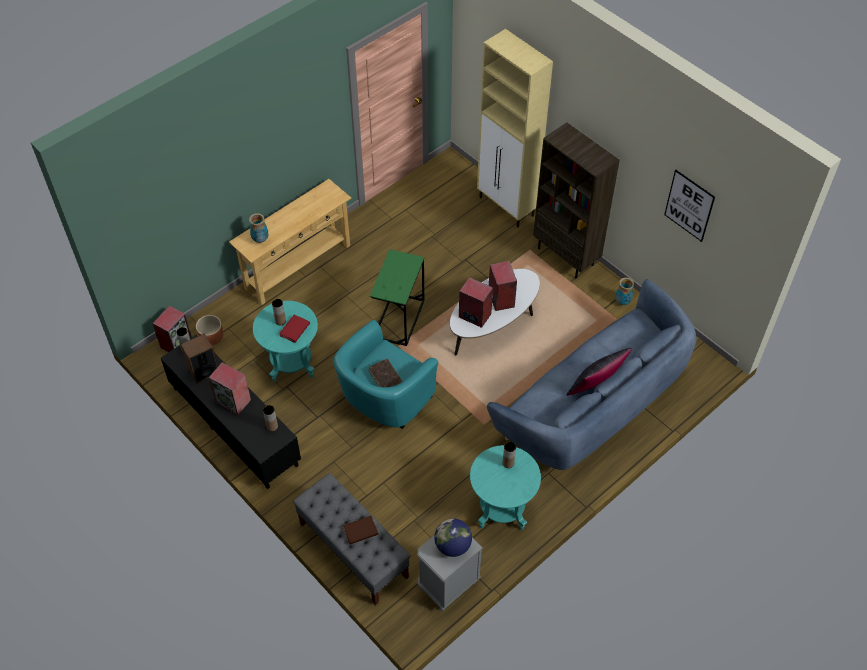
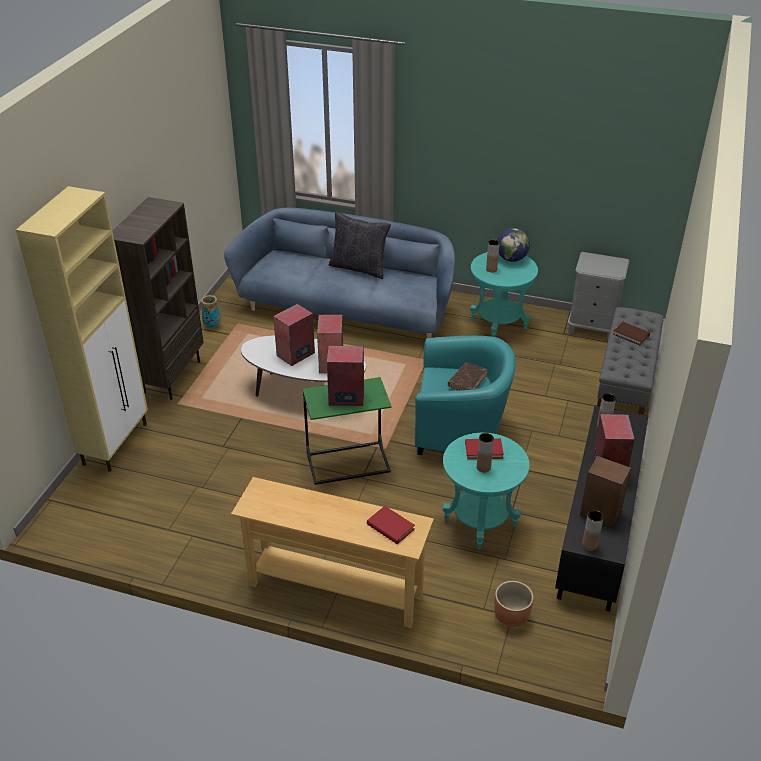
camera: 120 degrees left, 15 degrees down
speaker [153,305,192,352] -> speaker moved to [327,346,364,406]
vase [249,213,269,243] -> red book [367,506,415,544]
globe [434,518,472,557] -> globe moved to [497,228,530,262]
picture [664,170,715,242] -> none

